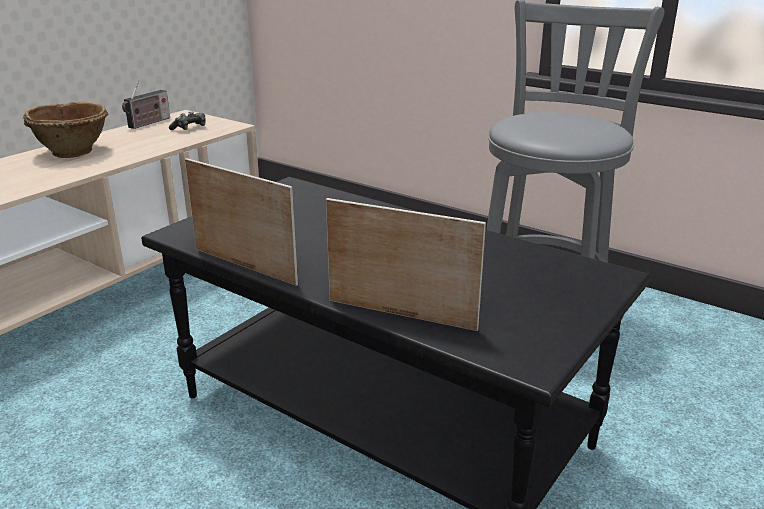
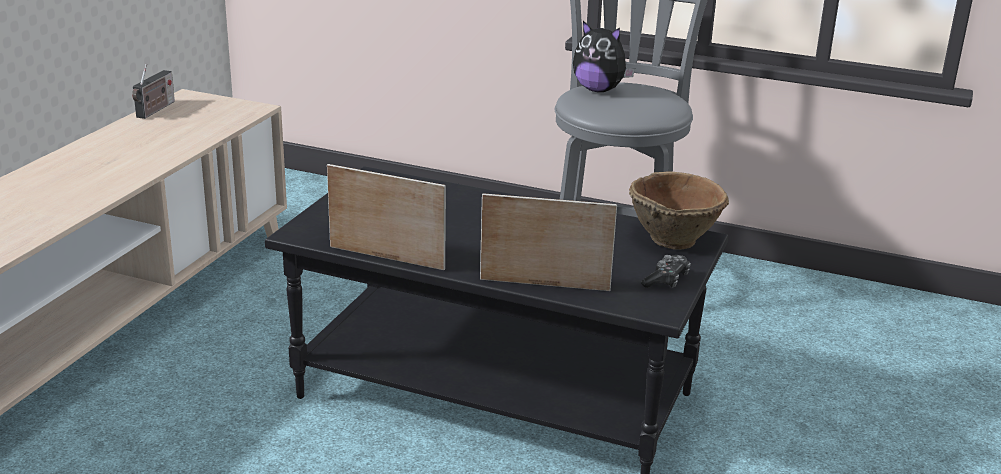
camera: 15 degrees left, 0 degrees up
brown bowl [23,102,108,158] -> brown bowl moved to [629,172,729,250]
game controller [169,112,206,130] -> game controller moved to [641,255,691,288]
none -> plush toy [573,21,635,92]

